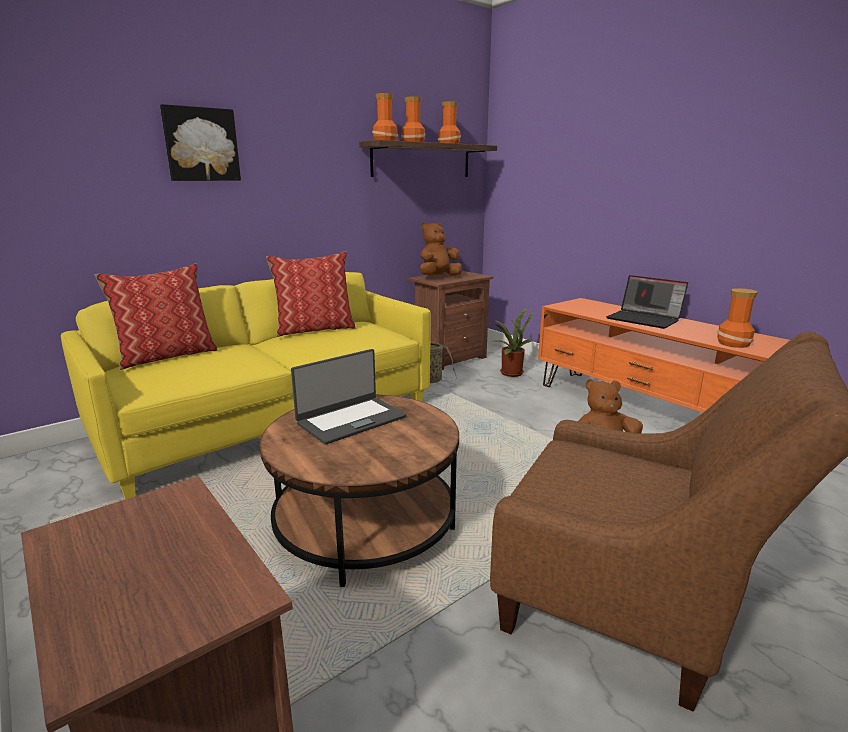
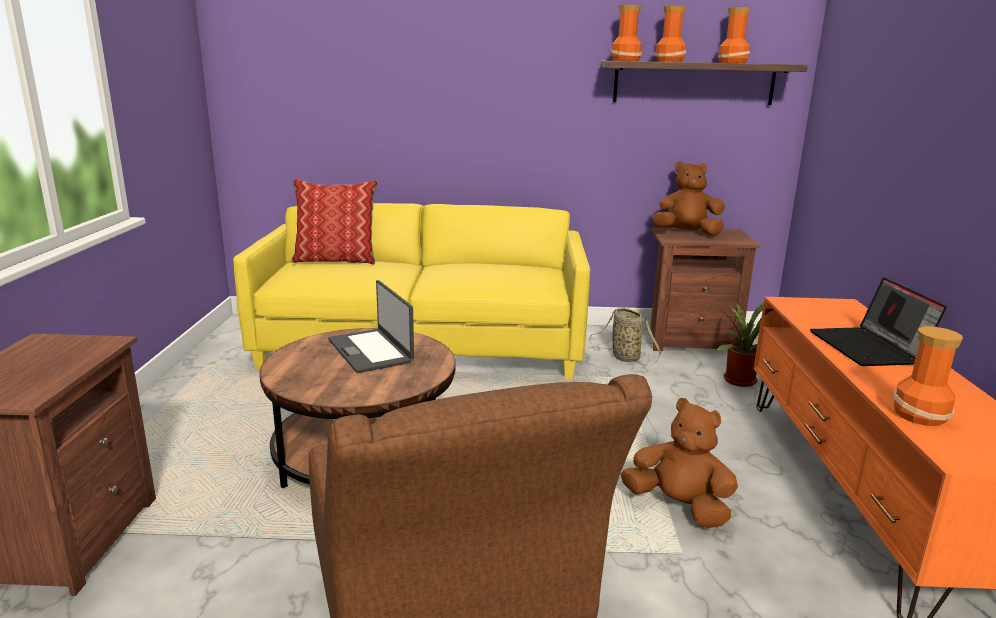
camera: 40 degrees right, 0 degrees up
picture [160,104,241,181] -> none
pillow [266,251,356,337] -> none
laptop [291,349,406,445] -> laptop turned 60 degrees clockwise [328,280,414,373]

